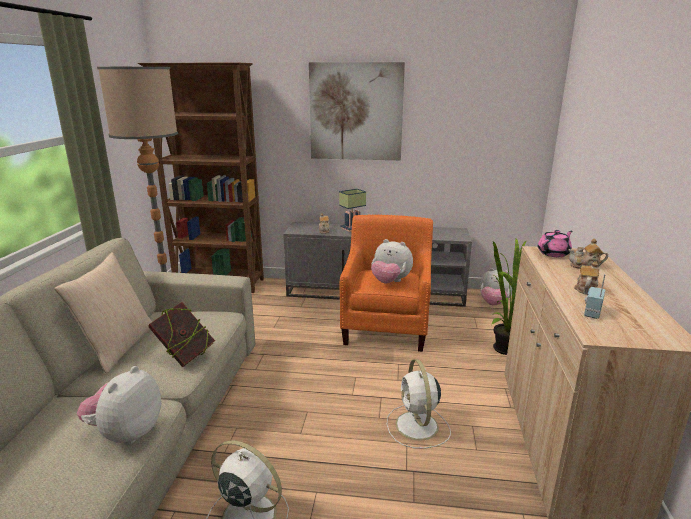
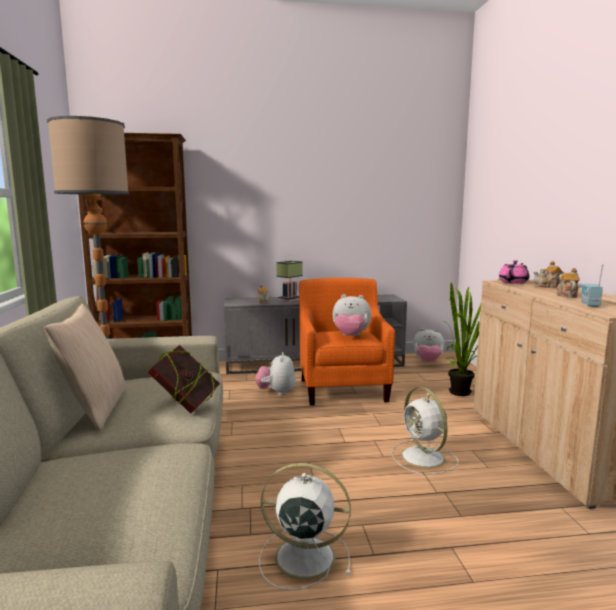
camera: 15 degrees left, 10 degrees down
plush toy [77,366,161,445] -> plush toy moved to [256,352,296,396]
picture [309,62,405,160] -> none

